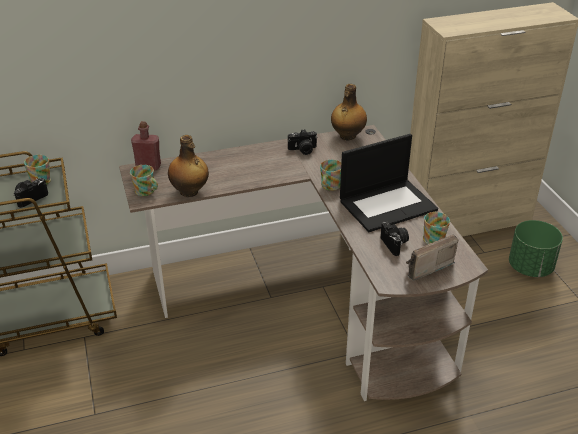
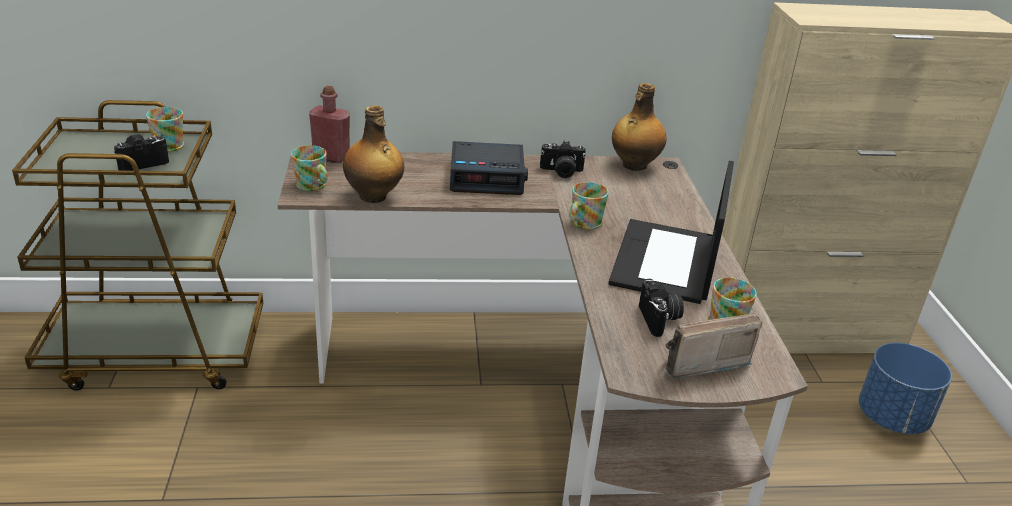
camera: 10 degrees right, 5 degrees down
laptop [340,134,438,232] -> laptop turned 120 degrees clockwise [608,161,734,304]
green planter [509,220,563,277] -> blue planter [859,343,952,434]
none -> alarm clock [450,141,528,195]

